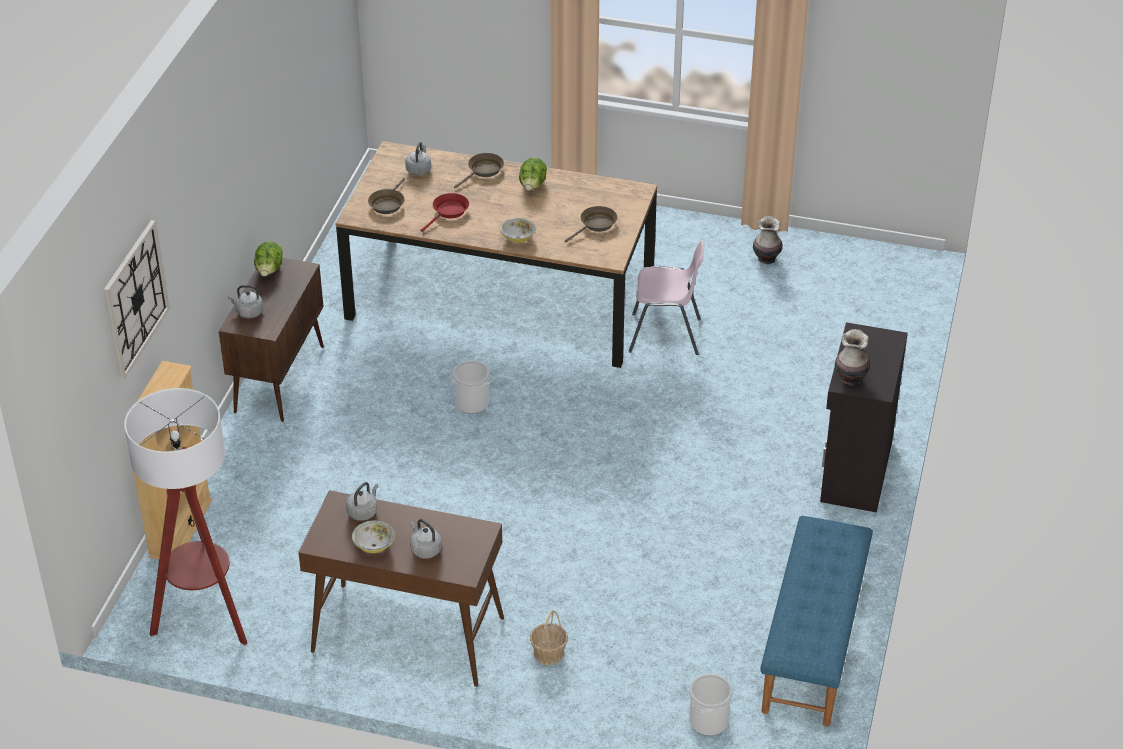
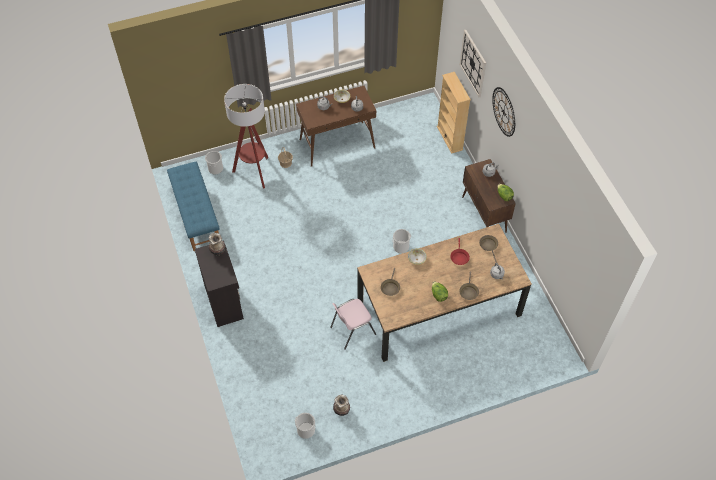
camera: 145 degrees right, 15 degrees up
floor lamp [124,388,247,645] -> floor lamp moved to [224,84,268,188]
none -> bucket [295,413,316,439]
none -> wall clock [492,87,515,137]

